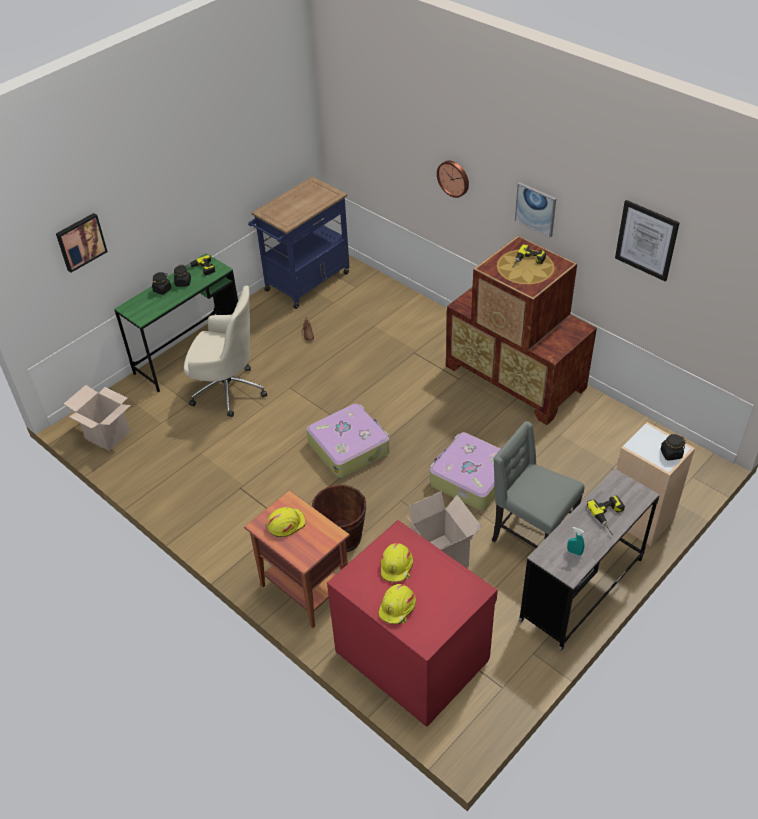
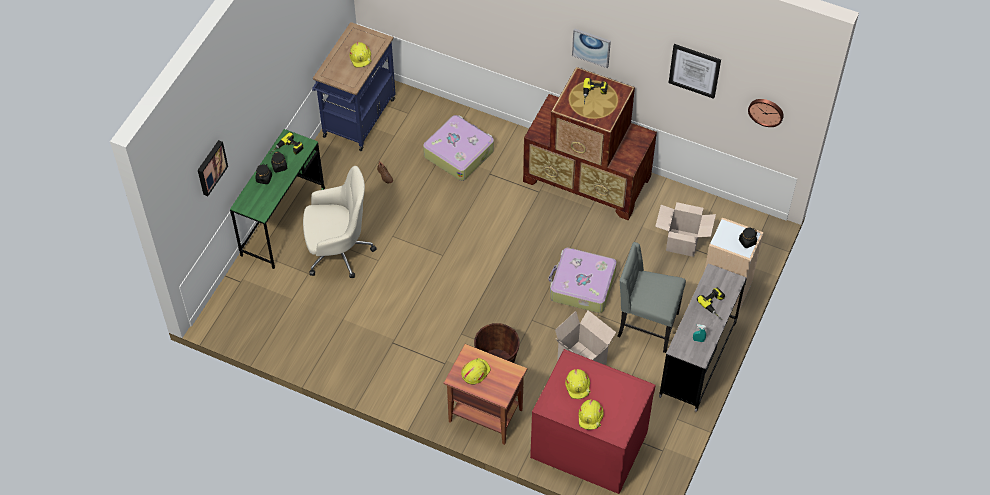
camera: 20 degrees left, 10 degrees up
cardboard box [64,385,131,451] -> cardboard box moved to [655,202,716,257]
suitcase [307,404,390,478] -> suitcase moved to [423,115,494,181]
wall clock [437,160,469,198] -> wall clock moved to [748,99,784,127]
none -> yellow hard hat [350,42,372,68]

